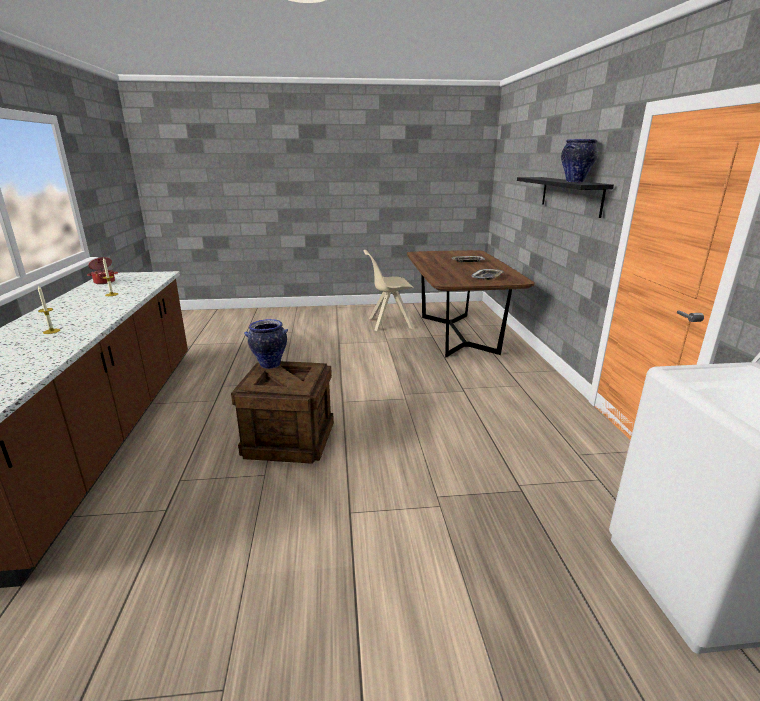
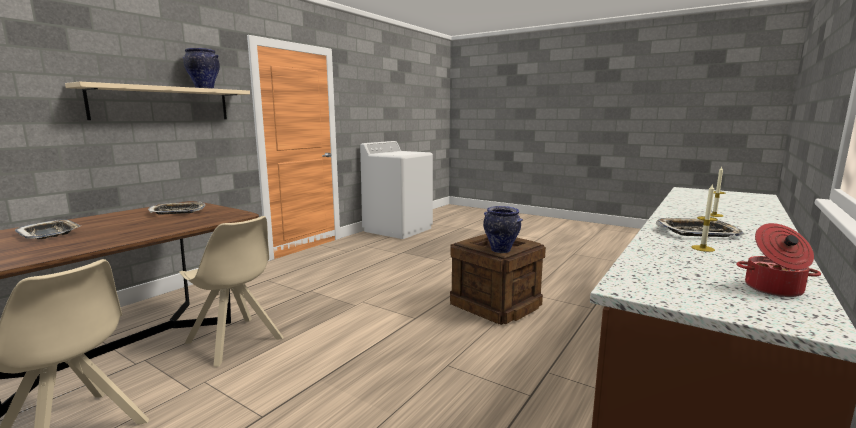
camera: 140 degrees left, 10 degrees down
black shelf [517,177,614,218] -> beige shelf [65,82,250,120]
none -> beige chair [179,216,283,367]
none -> tray [656,218,744,237]

